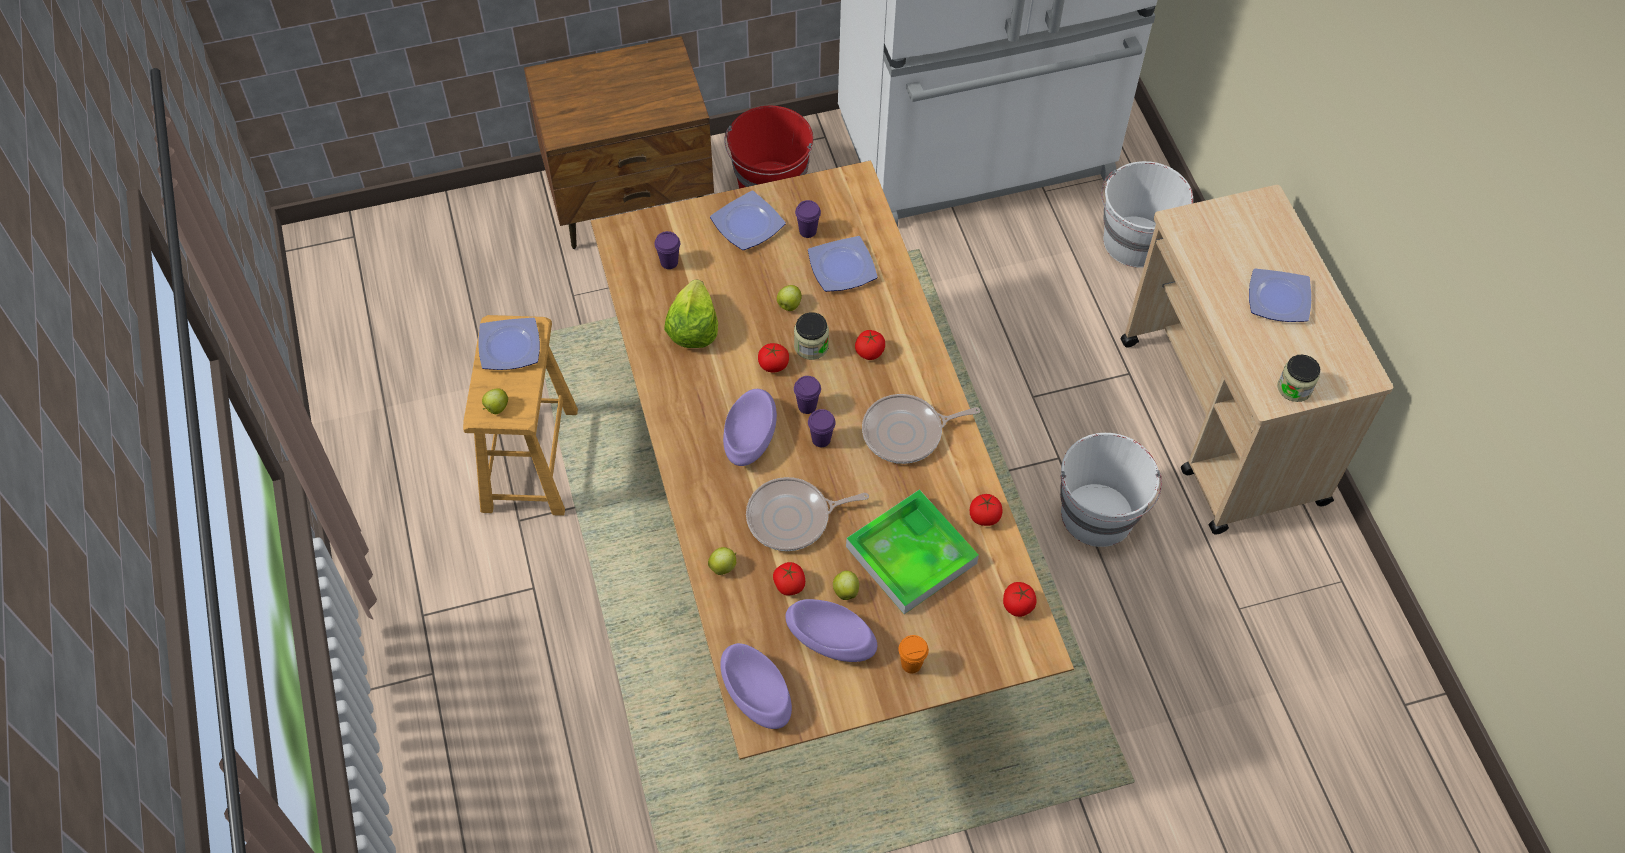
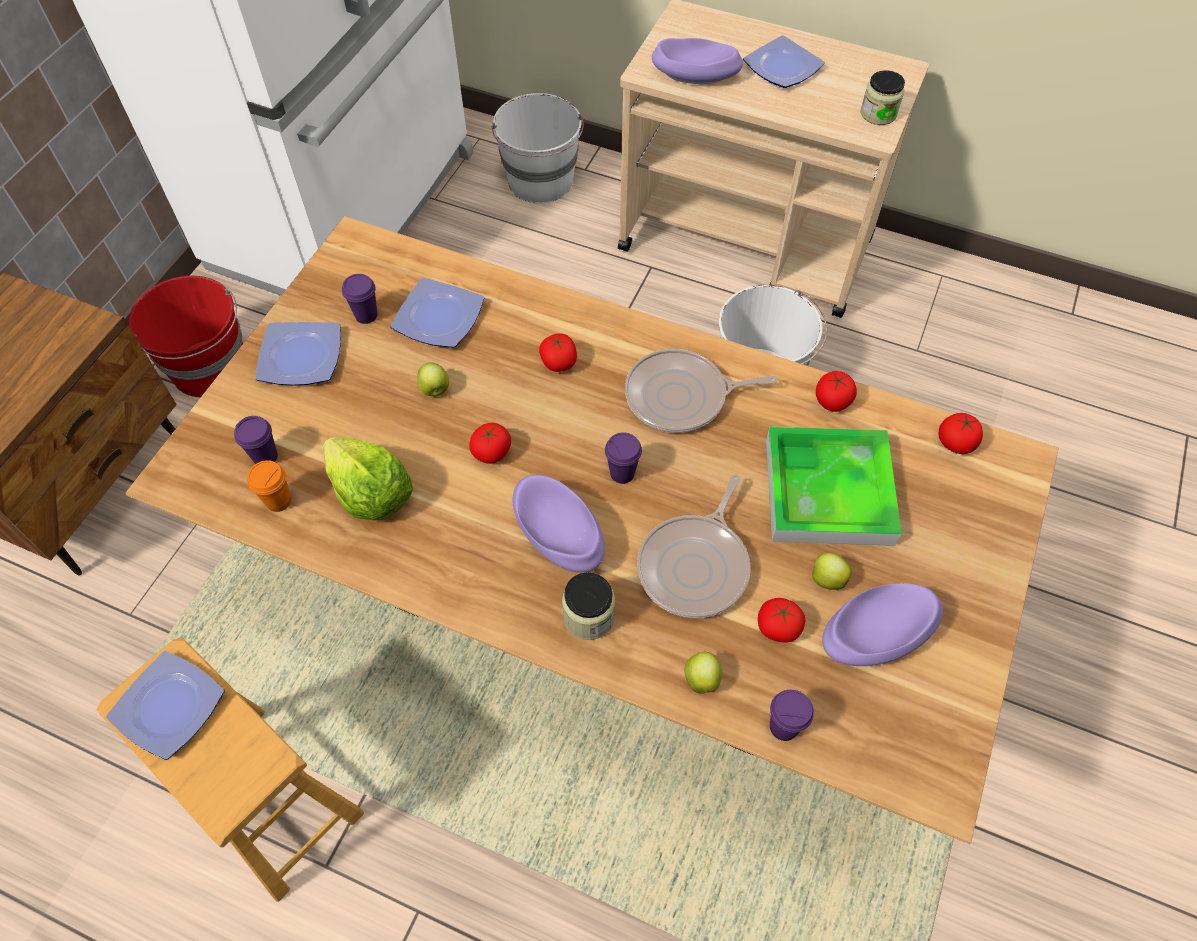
camera: 50 degrees left, 0 degrees up
apple [482,388,508,414] -> none
purple bowl [720,643,792,729] -> purple bowl moved to [652,38,743,84]
jar [794,312,829,360] -> jar moved to [562,572,615,640]
purple cup [794,376,821,414] -> purple cup moved to [770,690,814,741]
frying pan [862,394,980,464] -> frying pan turned 60 degrees clockwise [625,349,778,433]
orange cup [899,635,929,673] -> orange cup moved to [247,460,291,512]

